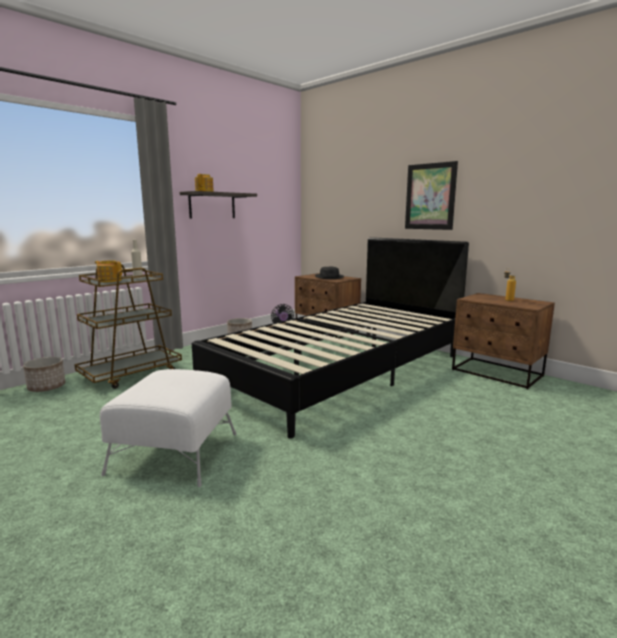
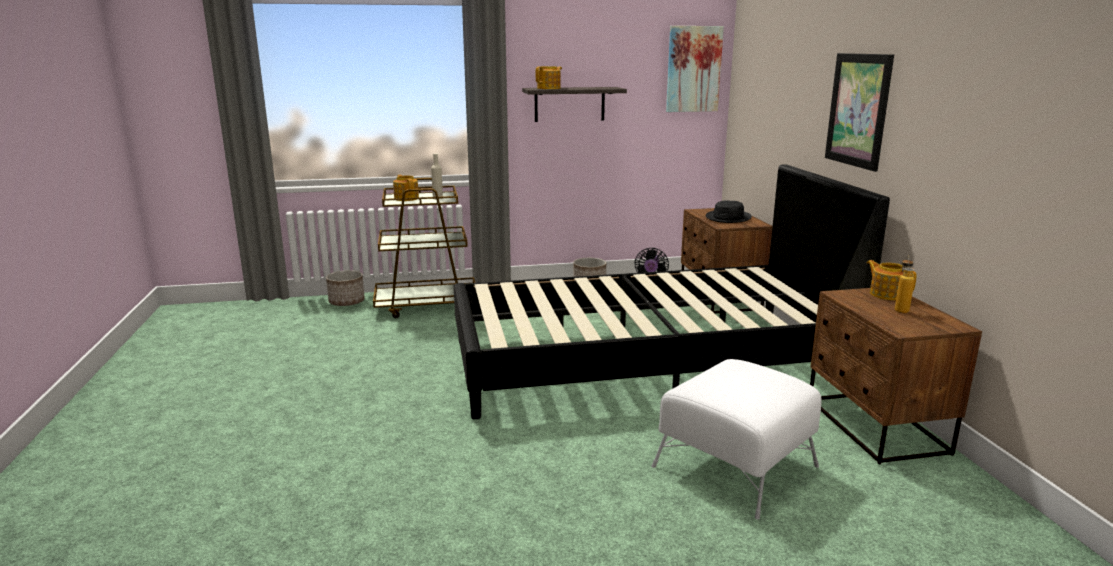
camera: 35 degrees right, 5 degrees up
white ottoman [100,369,237,487] -> white ottoman moved to [651,359,822,520]
none -> picture [666,26,724,112]
none -> teapot [867,260,917,300]

